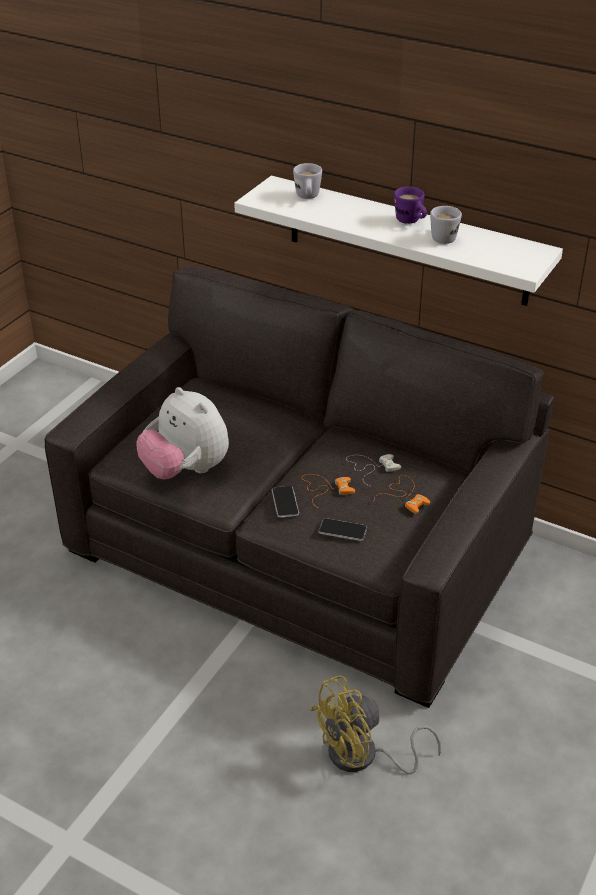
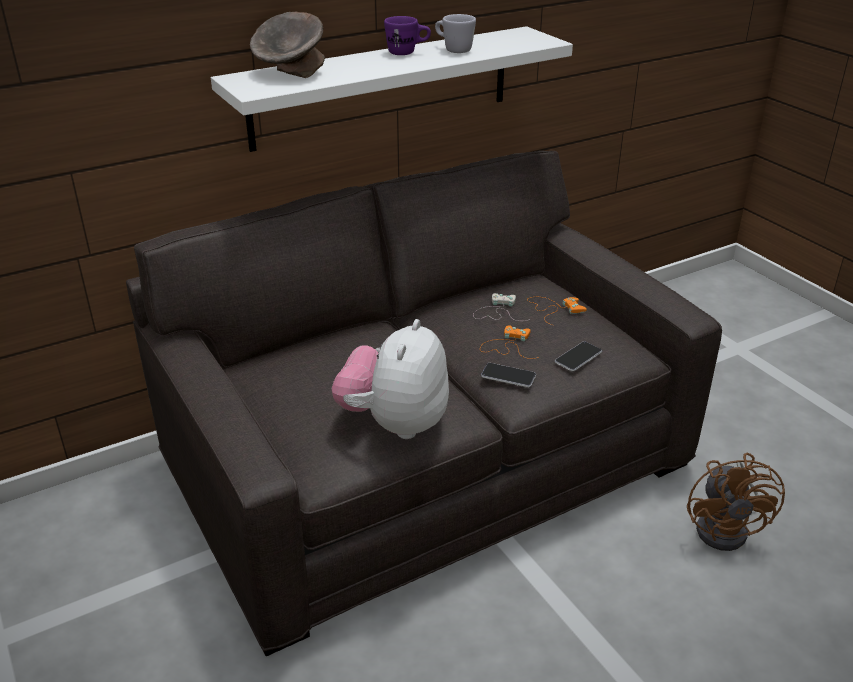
camera: 60 degrees left, 5 degrees down
plush toy [136,387,229,479] -> plush toy turned 120 degrees clockwise [331,319,449,439]
white mug [293,163,322,199] -> grey bowl [250,12,325,78]
yellow fan [310,675,441,774] -> brown fan [687,453,785,551]

